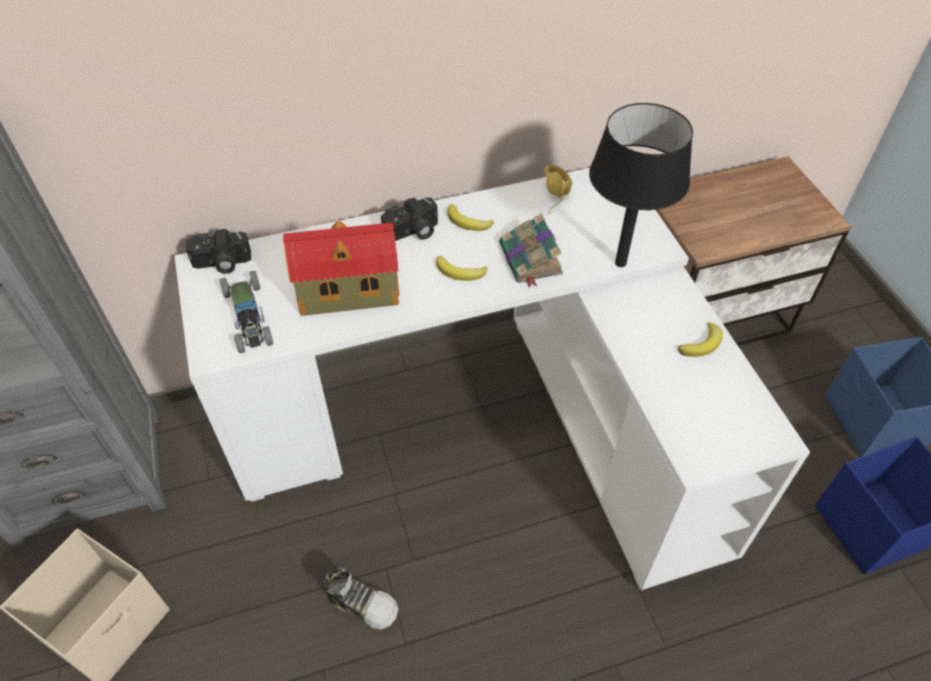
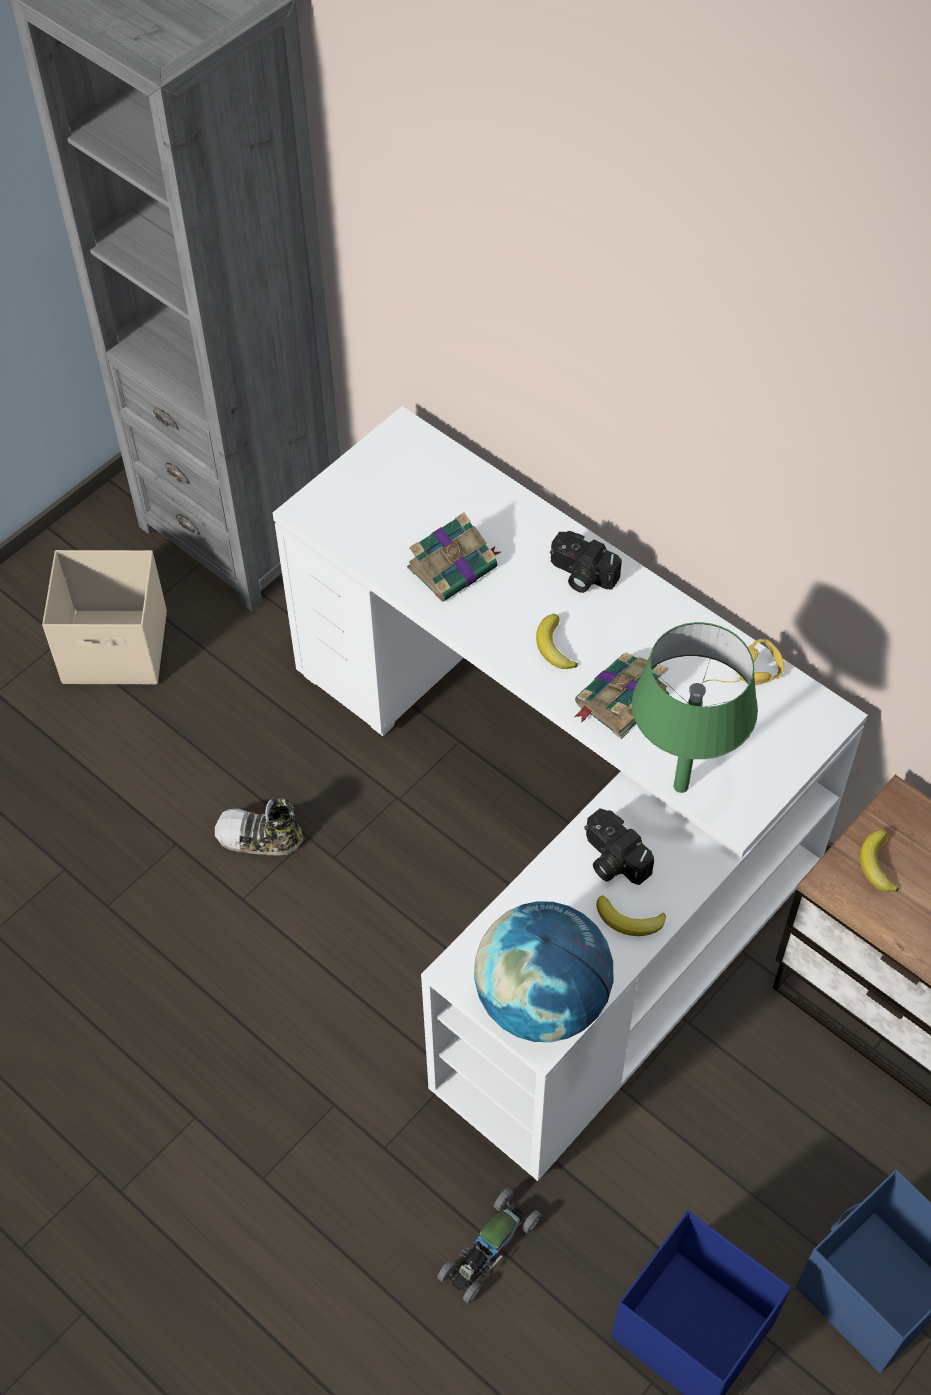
camera: 60 degrees right, 5 degrees up
camera [186,229,251,274] -> camera moved to [584,808,654,885]
toy car [220,271,273,353] -> toy car moved to [437,1188,542,1303]
toy house [283,221,400,316] -> book [407,512,500,601]
shoe [323,568,398,630] -> shoe turned 105 degrees clockwise [215,798,303,856]
banana [447,204,494,231] -> banana moved to [860,829,899,892]
black table lamp [589,103,693,267] -> green table lamp [632,622,758,793]
none -> globe [474,901,613,1042]

